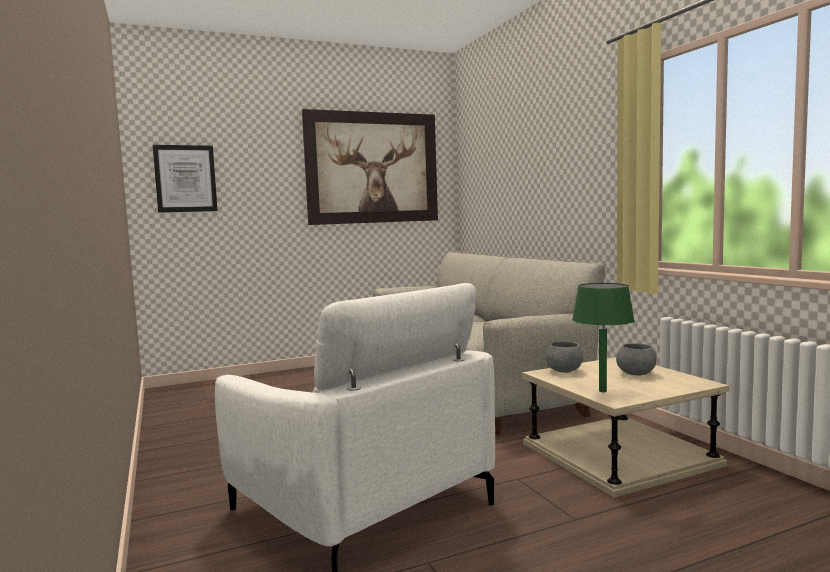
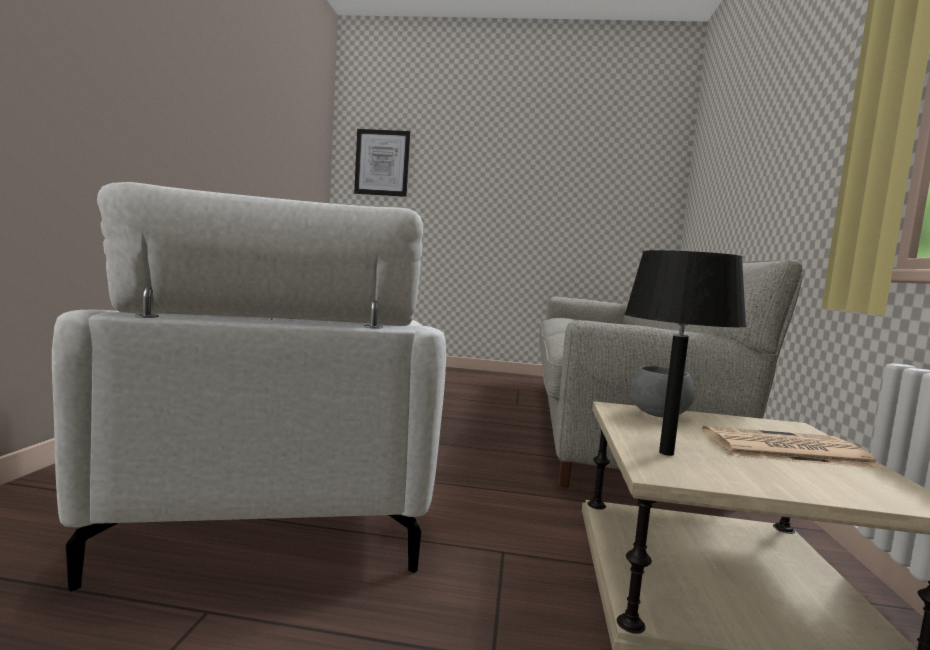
camera: 30 degrees right, 0 degrees up
picture [302,109,438,225] -> none
green table lamp [572,283,635,392] -> black table lamp [624,250,747,456]
grey bowl [616,343,656,376] -> newspaper [702,426,880,468]

